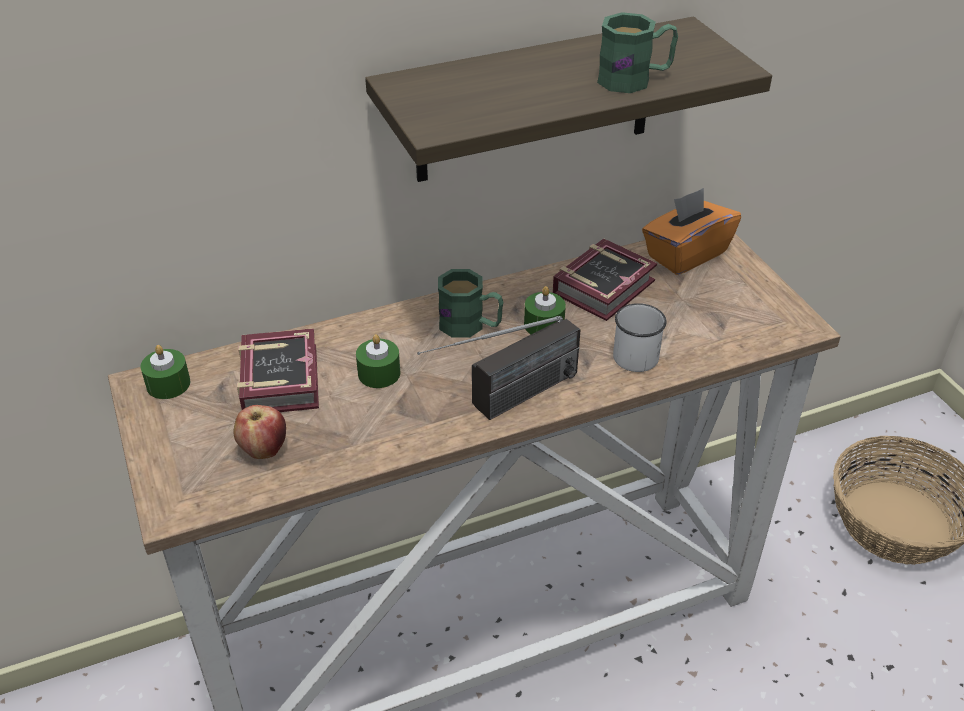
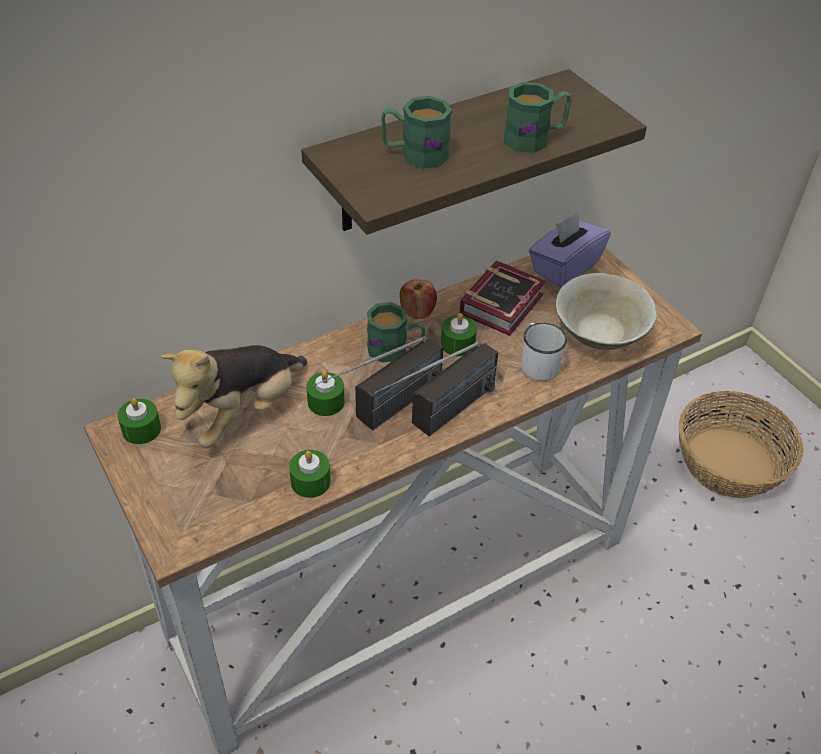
camera: 10 degrees left, 5 degrees up
apple [233,405,286,459] -> apple moved to [400,279,437,319]
book [237,328,319,412] -> plush toy [161,345,307,448]
orange tissue box [642,188,741,275] -> purple tissue box [529,211,611,288]
none -> green candle [289,450,331,498]
none -> radio [312,336,443,431]
none -> green mug [381,96,452,169]
none -> beige bowl [556,273,657,350]

